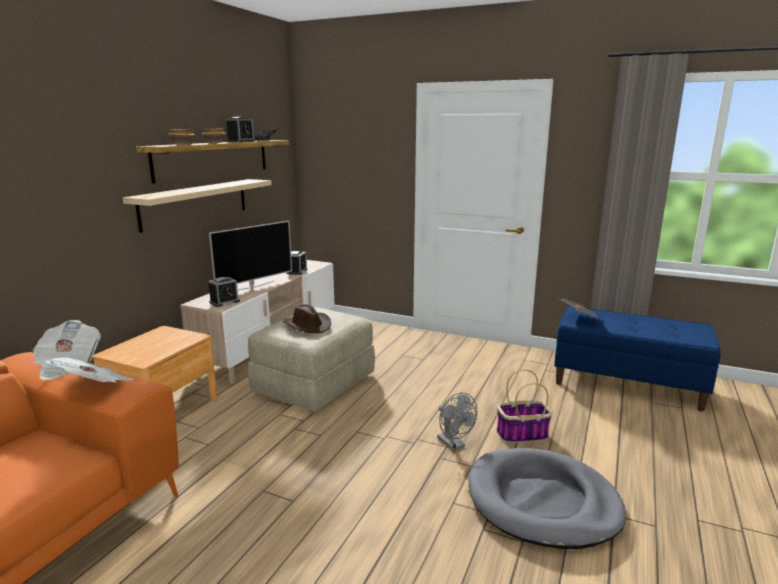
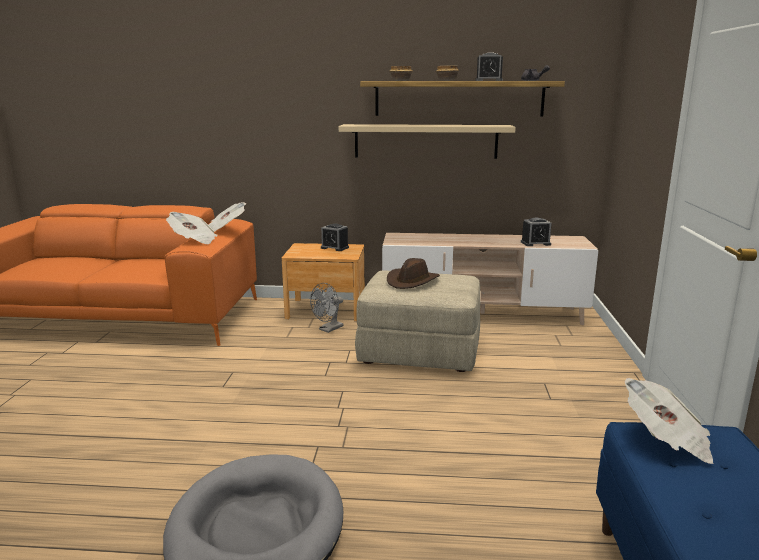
camera: 70 degrees right, 0 degrees up
television [209,221,292,290] -> none
alarm clock [209,277,240,307] -> alarm clock moved to [321,224,349,251]
grey fan [437,393,477,451] -> grey fan moved to [310,283,343,333]
basket [497,369,552,443] -> none

